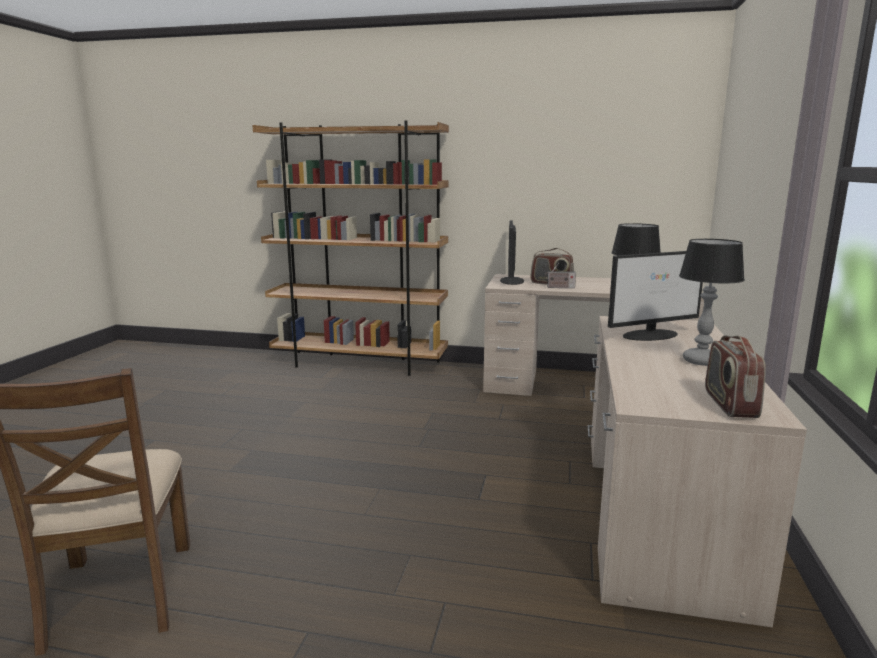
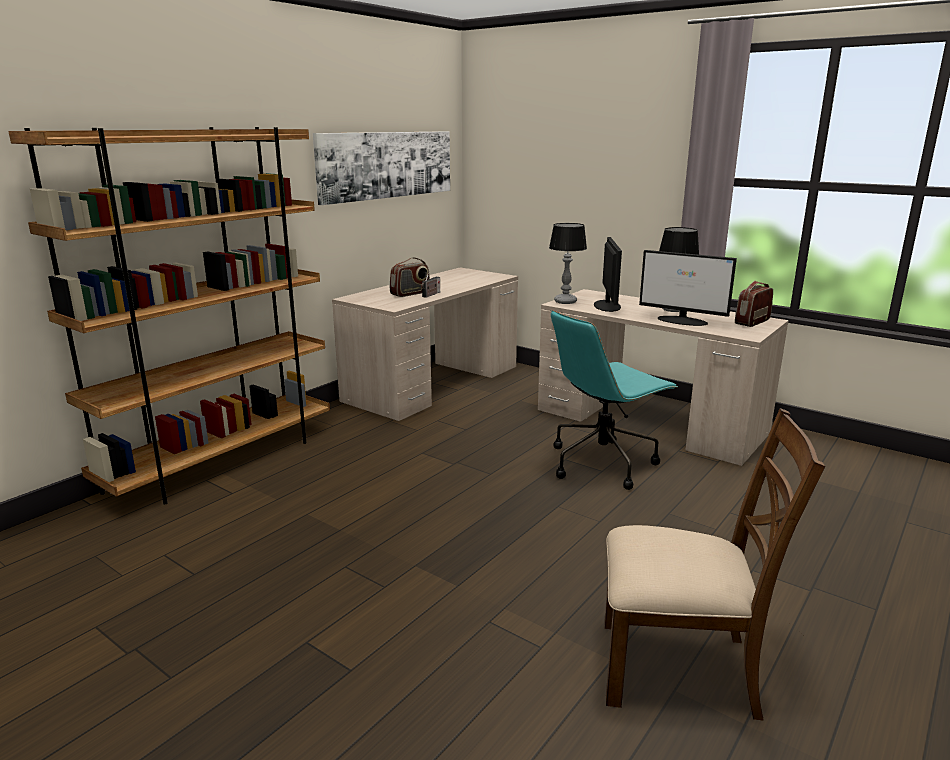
camera: 65 degrees left, 5 degrees up
monitor [500,221,524,285] -> monitor moved to [639,250,737,326]
radio [705,336,766,418] -> radio turned 105 degrees clockwise [735,281,773,327]
none -> picture [313,131,450,205]
none -> turquoise office chair [551,310,678,490]

